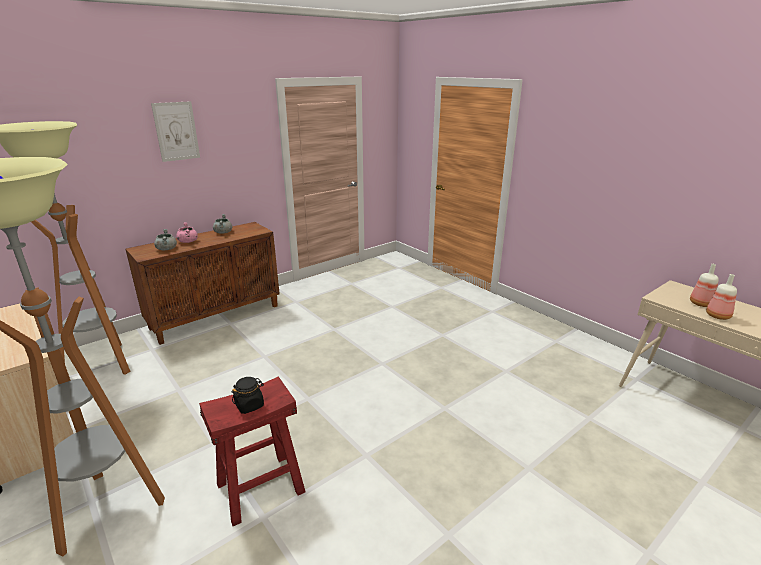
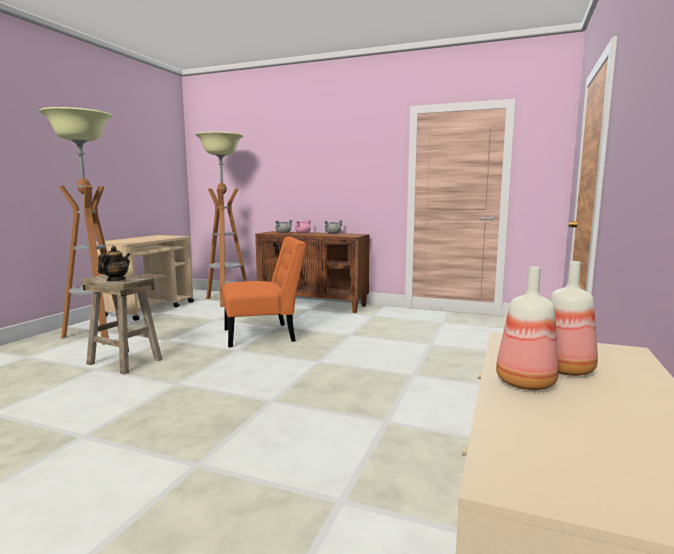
camera: 60 degrees right, 15 degrees down
picture [151,101,200,162] -> none
red stool [199,376,305,526] -> beige stool [82,275,163,375]
black jar [232,377,264,414] -> teapot [98,246,130,281]
none -> orange chair [222,237,306,347]

